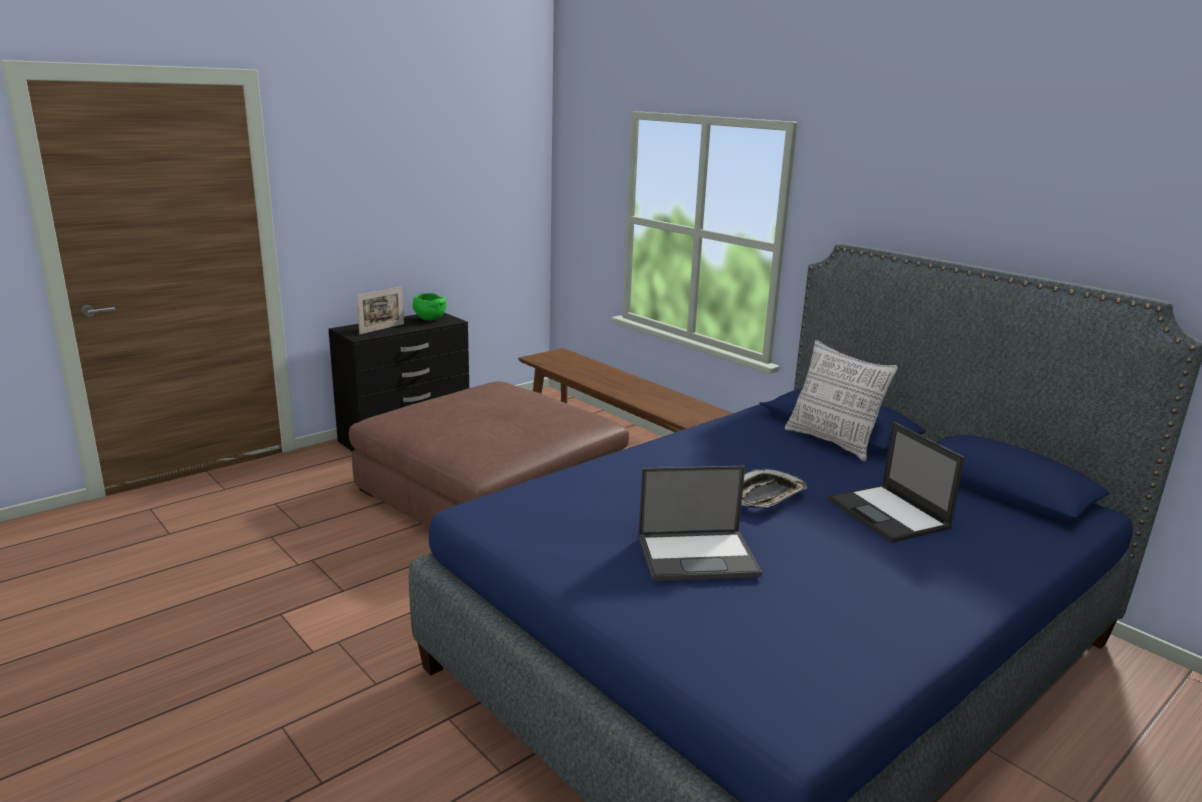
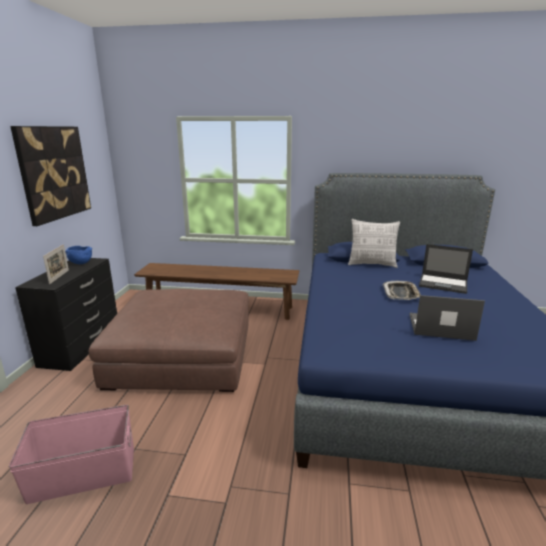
camera: 40 degrees left, 0 degrees up
green bowl [413,293,447,321] -> blue bowl [65,246,92,264]
laptop [638,466,762,581] -> laptop turned 120 degrees counterclockwise [409,295,485,341]
none -> pink storage box [9,405,134,504]
none -> picture [10,126,91,226]

